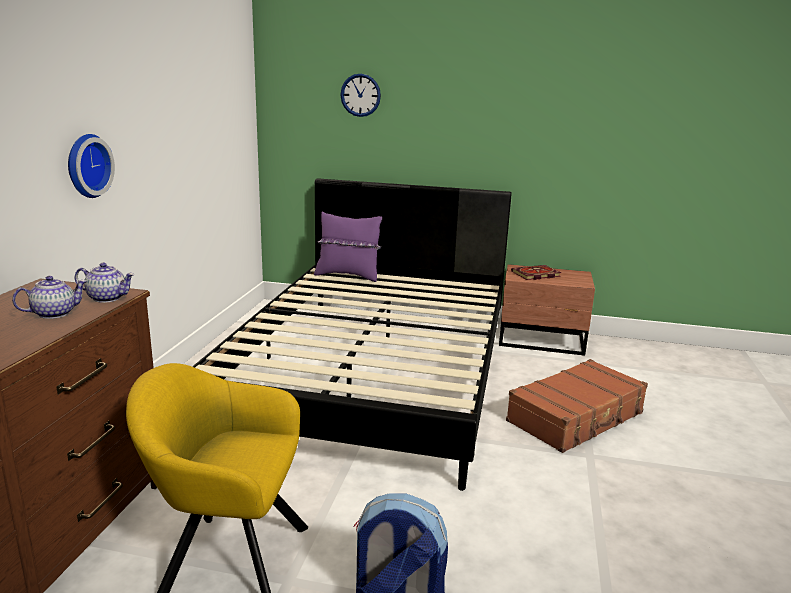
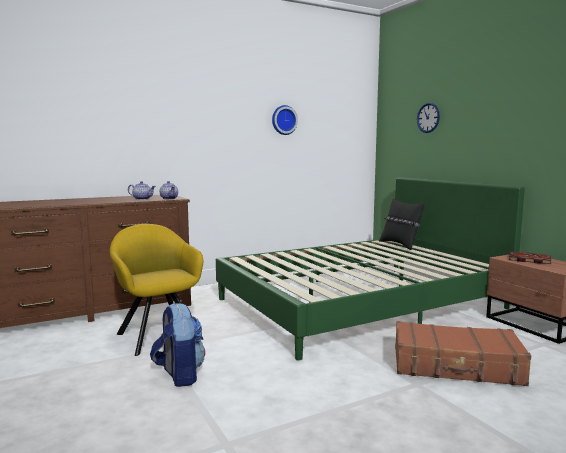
camera: 50 degrees right, 10 degrees down
wall clock [68,134,115,198] -> wall clock moved to [272,105,298,135]
black bed [192,178,512,491] -> green bed [216,177,525,360]
purple pillow [314,211,382,282] -> black pillow [379,199,425,250]

